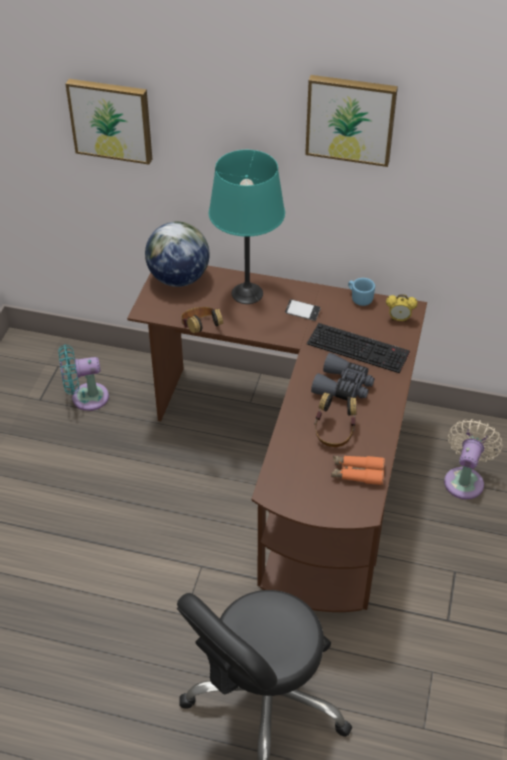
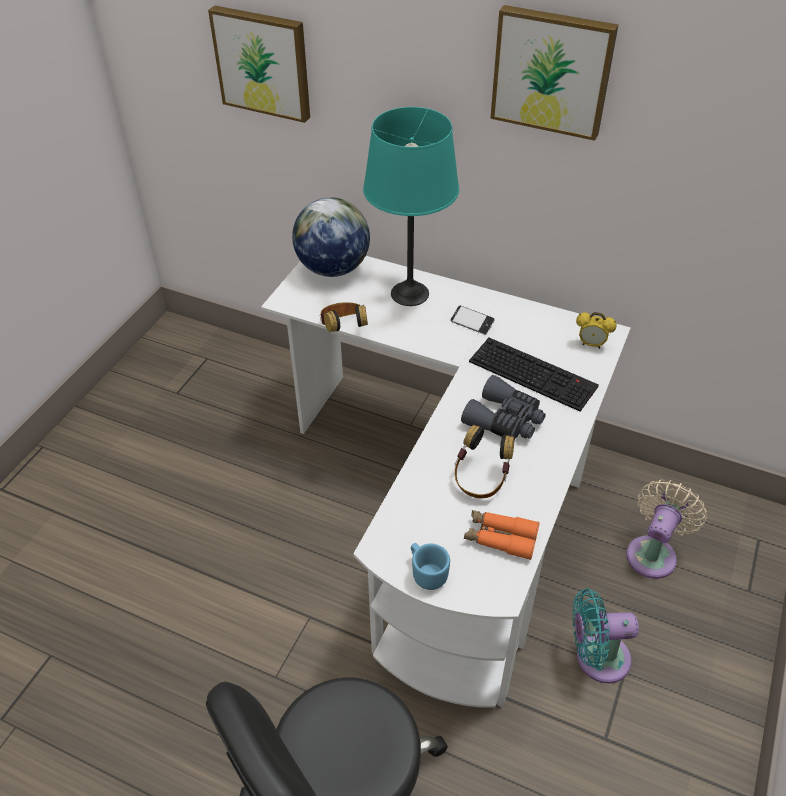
camera: 10 degrees right, 0 degrees up
turquoise fan [58,345,109,411] -> turquoise fan moved to [572,589,639,683]
brown desk [127,266,427,612] -> white desk [261,256,631,708]
blue mug [348,278,375,306] -> blue mug moved to [411,543,450,590]

